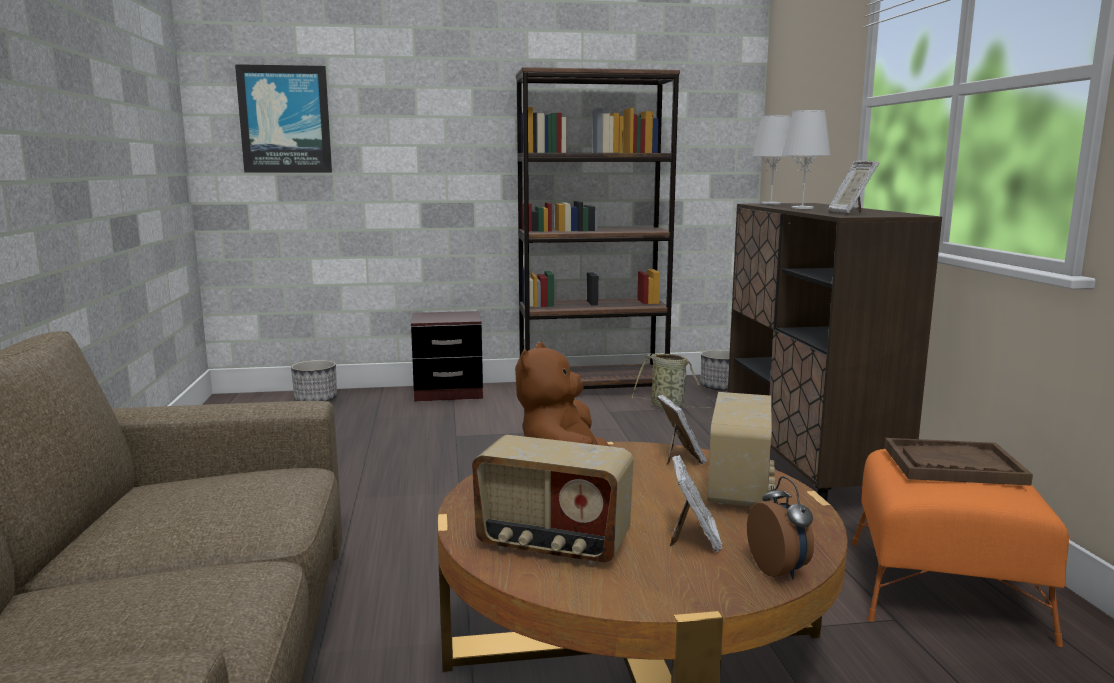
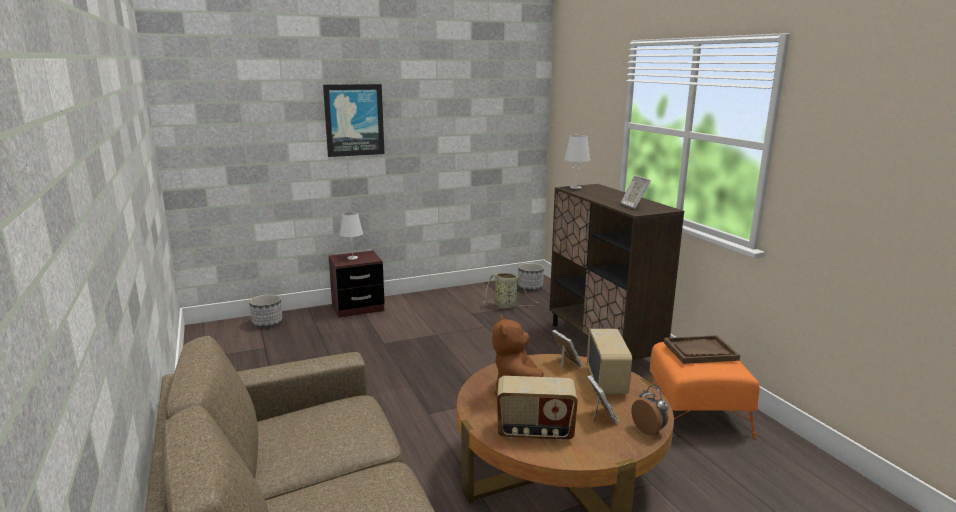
camera: 15 degrees left, 5 degrees up
picture [235,64,332,173] -> picture moved to [323,84,384,157]
brown bookcase [516,67,680,389] -> none
white table lamp [781,110,831,209] -> white table lamp moved to [339,211,363,260]

